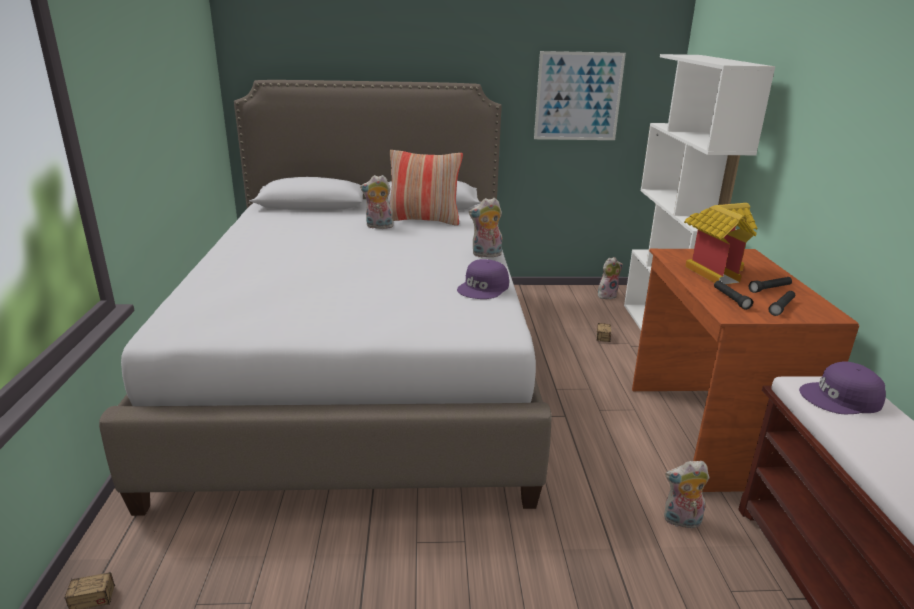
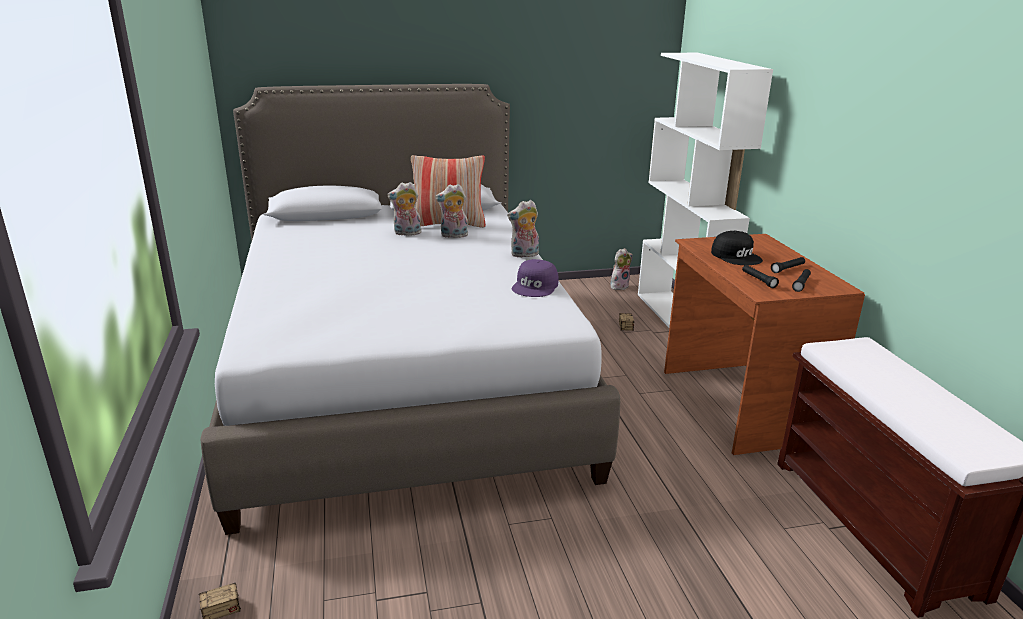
camera: 10 degrees left, 0 degrees up
picture [534,51,626,140] -> none
plush toy [664,461,709,528] -> plush toy moved to [435,184,468,238]
toy house [684,203,758,284] -> black cap [711,231,763,265]
purple cap [799,361,886,414] -> none

